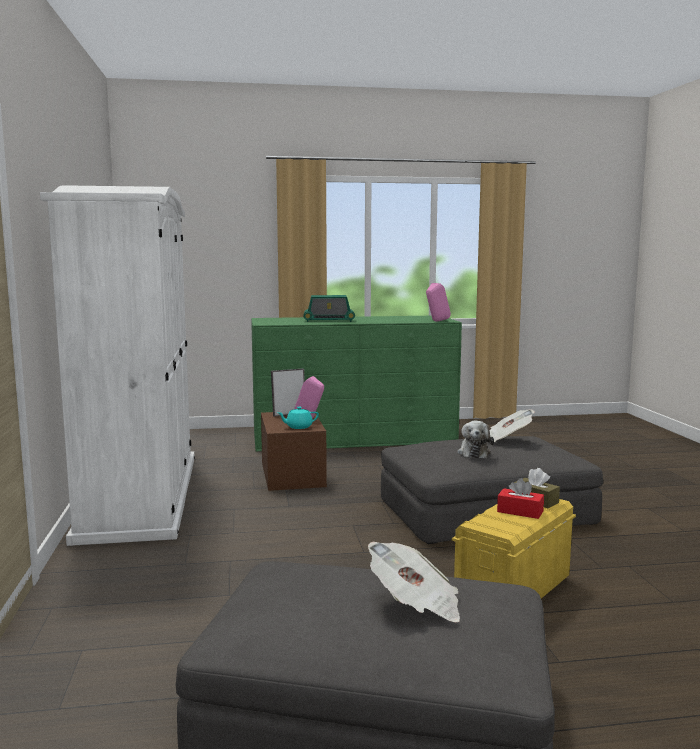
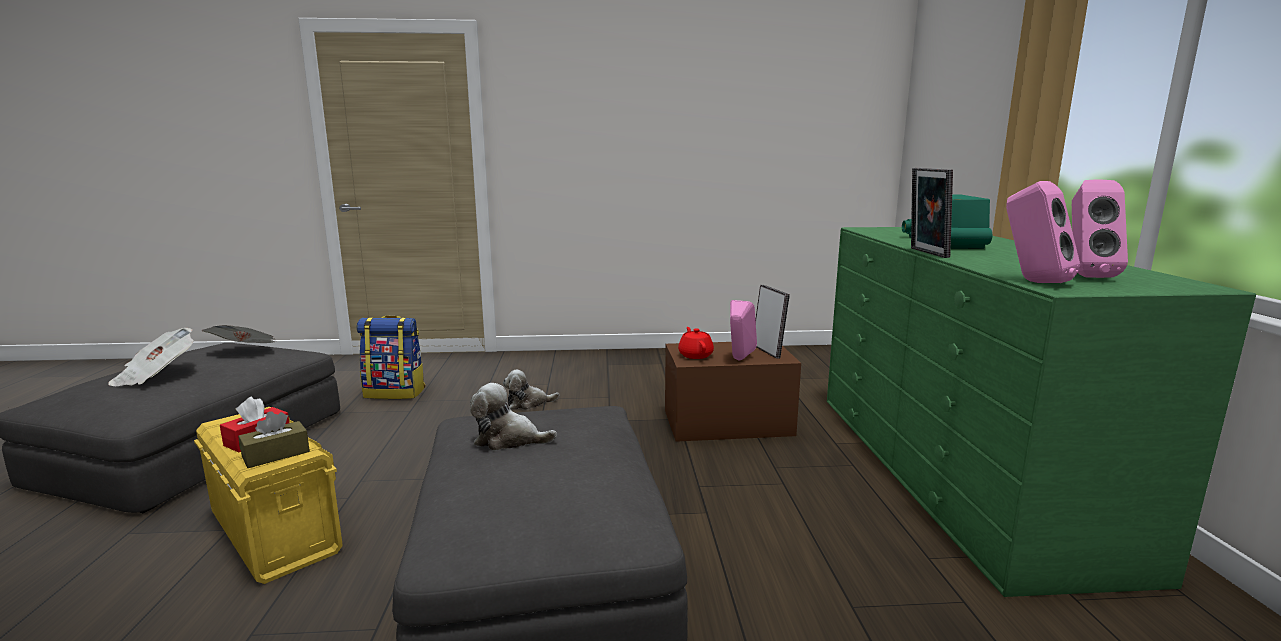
camera: 95 degrees right, 5 degrees up
white wardrobe [40,185,195,546] -> none
turquoise teapot [278,407,319,429] -> red teapot [678,327,714,359]
newspaper [489,409,535,442] -> newspaper moved to [202,325,276,343]
none -> backpack [357,315,425,399]
none -> plush toy [503,370,559,410]
none -> picture frame [911,168,953,258]
none -> pink speaker [1072,180,1128,278]

